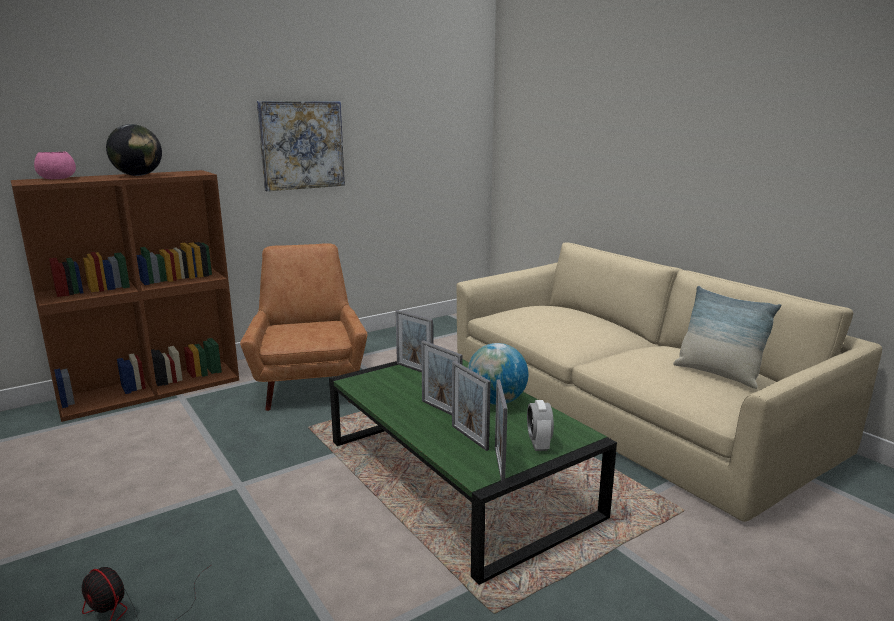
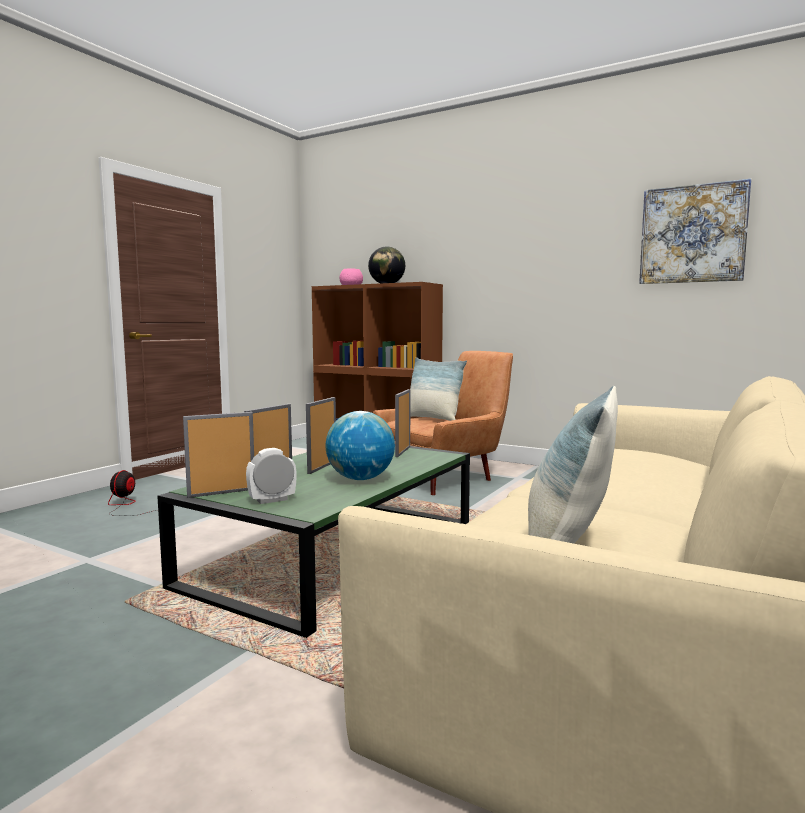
camera: 65 degrees right, 10 degrees down
picture [257,101,345,191] -> picture moved to [639,179,751,284]
none -> pillow [410,357,467,421]

